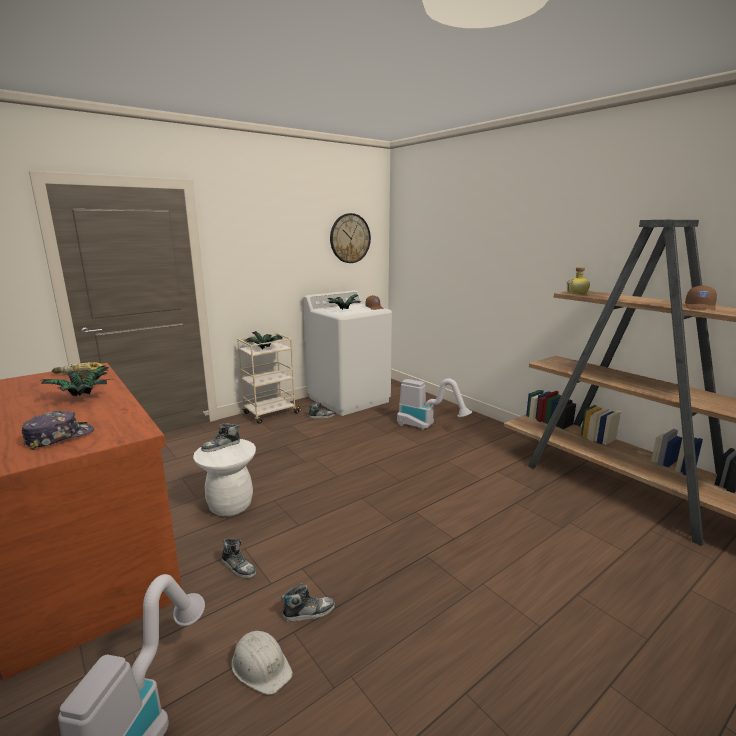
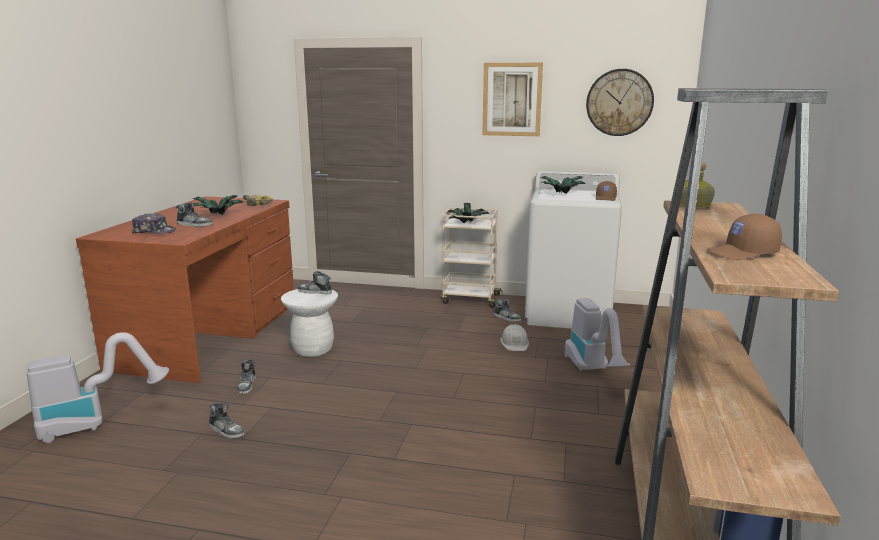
camera: 50 degrees right, 0 degrees up
white hard hat [231,631,293,695] -> white hard hat moved to [500,324,529,351]
none -> shoe [176,203,213,227]
none -> picture [482,63,543,136]

